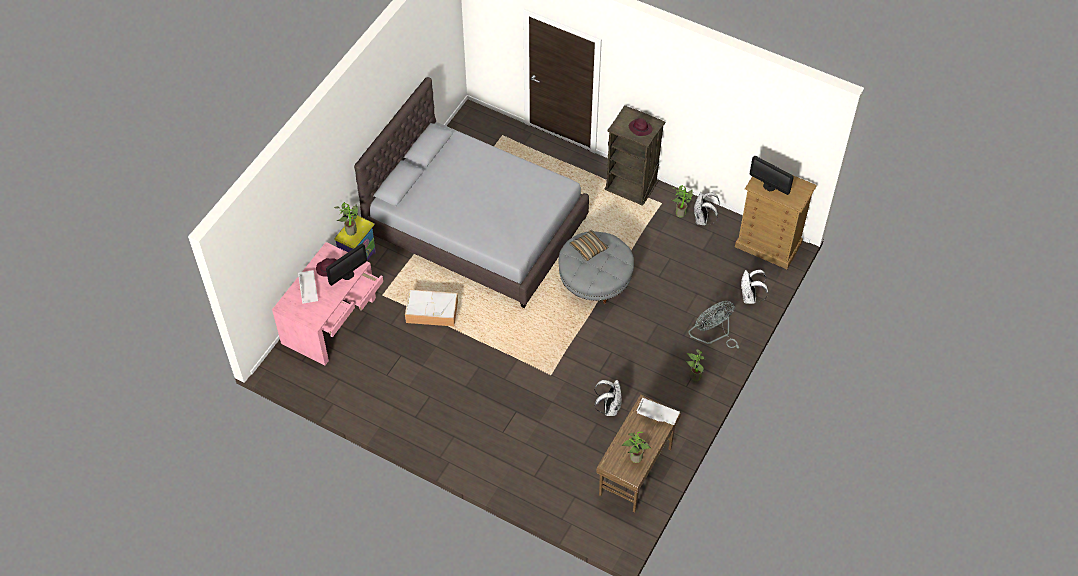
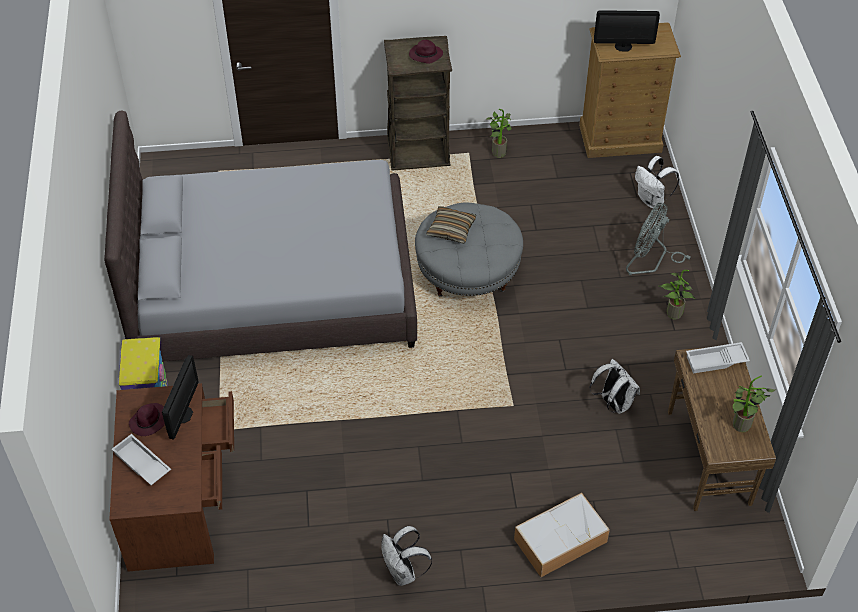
camera: 35 degrees left, 5 degrees down
pink desk [272,242,383,366] -> brown desk [109,383,234,572]
potted plant [334,202,358,236] -> none
storage box [405,289,458,326] -> storage box moved to [514,493,610,577]
white backpack [693,192,720,225] -> white backpack moved to [381,526,432,586]

